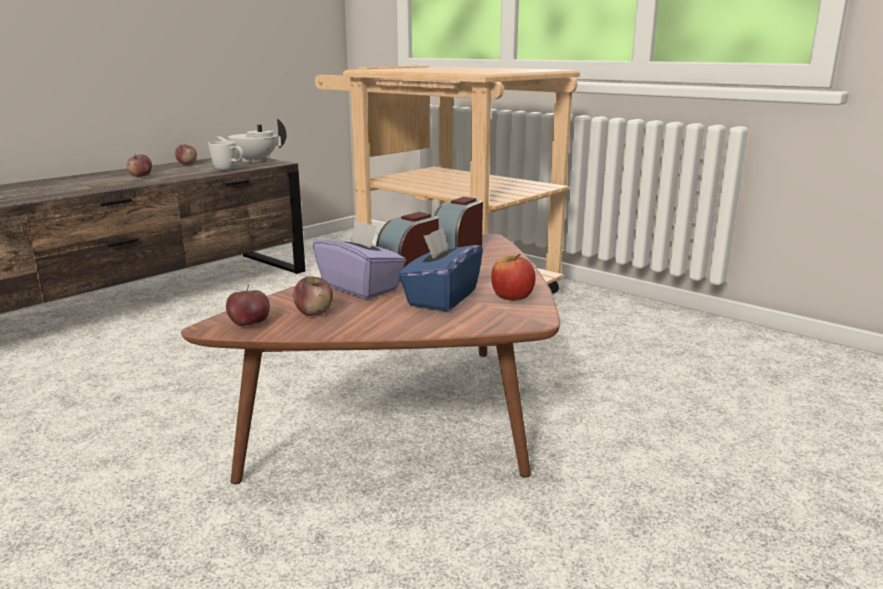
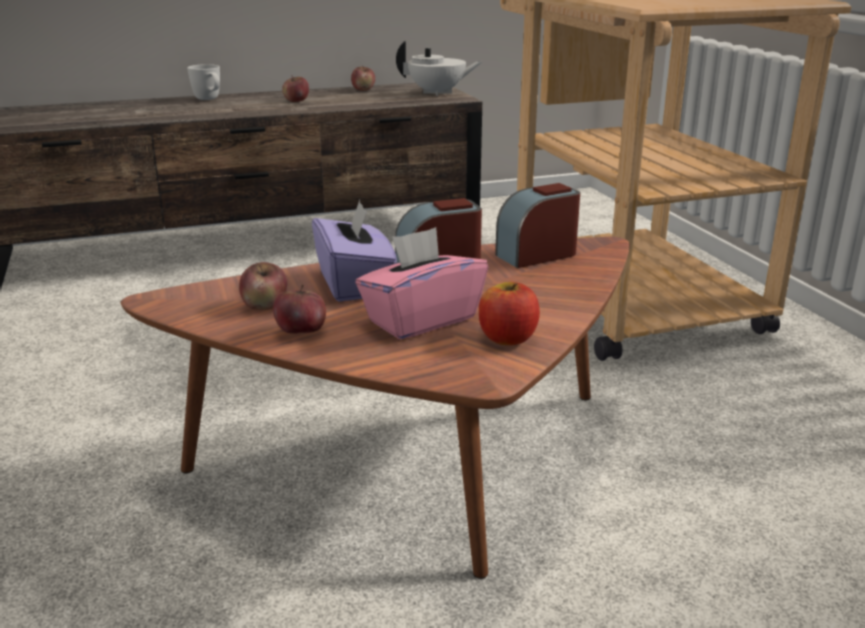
camera: 30 degrees right, 5 degrees up
white mug [208,141,244,170] -> white mug moved to [187,64,220,100]
white teapot [215,118,287,163] -> white teapot turned 150 degrees clockwise [396,40,482,96]
apple [226,285,270,326] -> apple moved to [273,285,326,334]
blue tissue box [398,227,483,312] -> pink tissue box [356,227,488,340]

